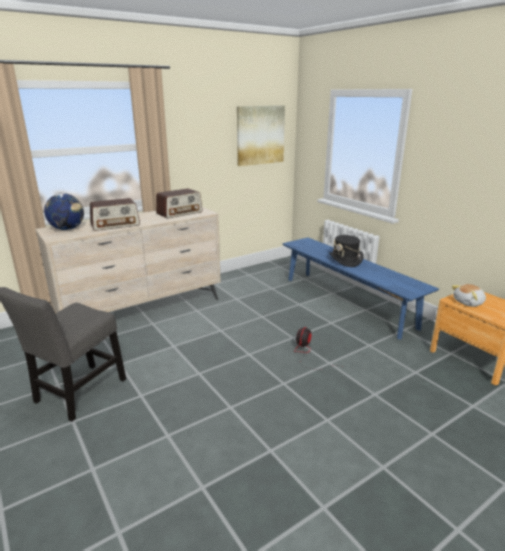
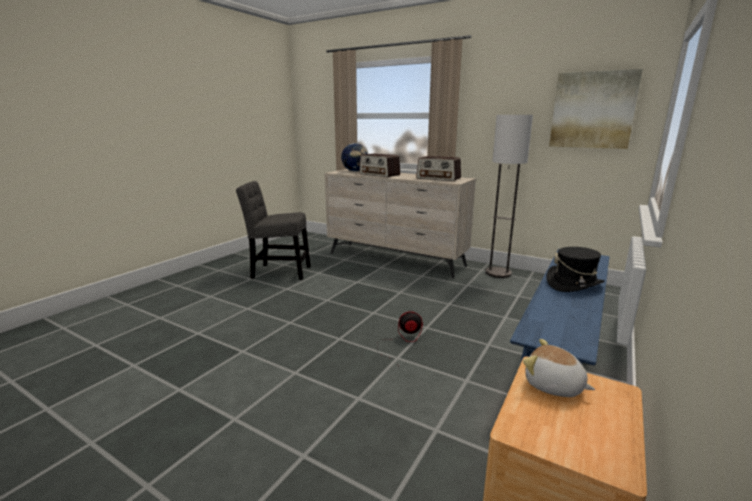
camera: 65 degrees right, 5 degrees down
none -> floor lamp [485,115,533,278]

